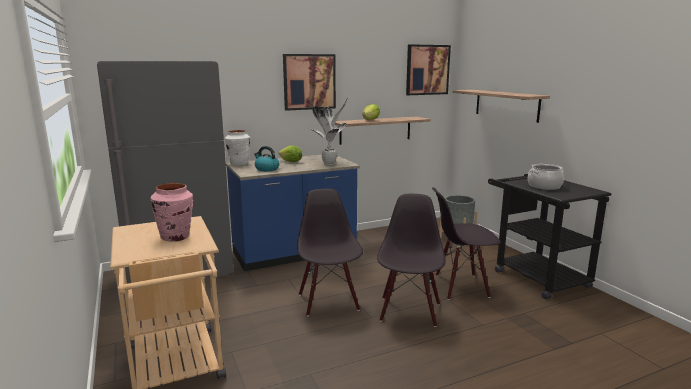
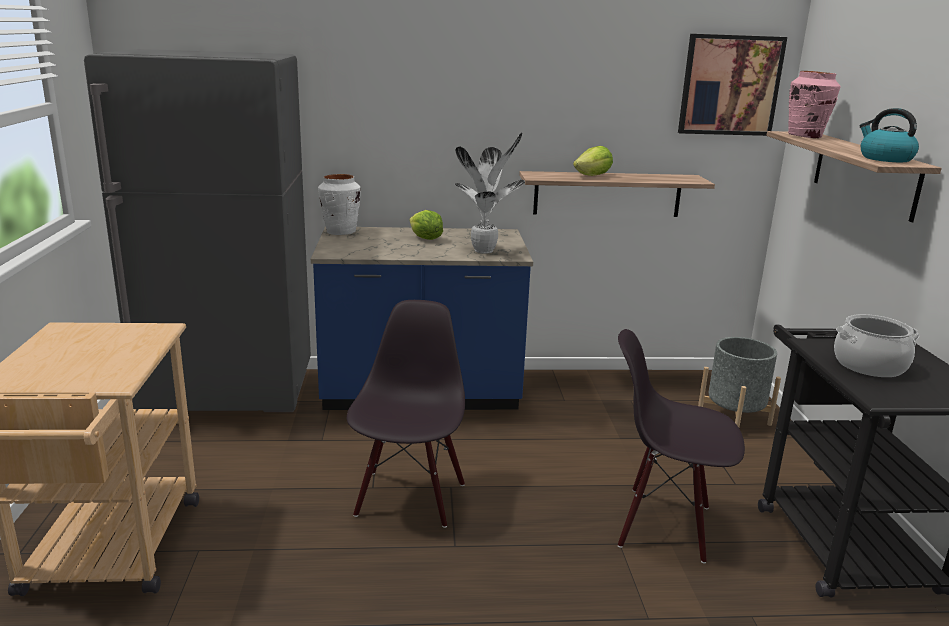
camera: 20 degrees right, 5 degrees up
pink vase [150,183,193,242] -> pink vase moved to [788,71,840,138]
kettle [254,146,279,171] -> kettle moved to [859,108,919,162]
picture [283,54,336,111] -> none
black chair [377,194,446,327] -> none

